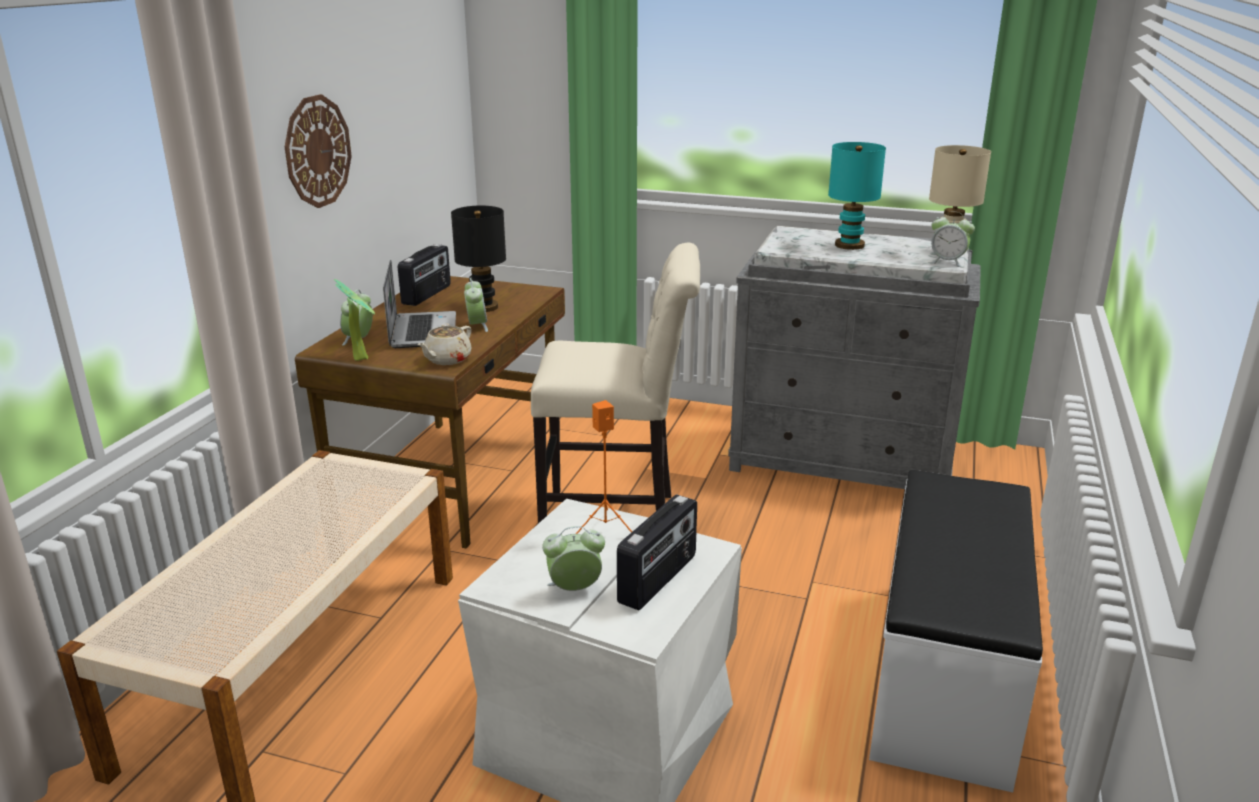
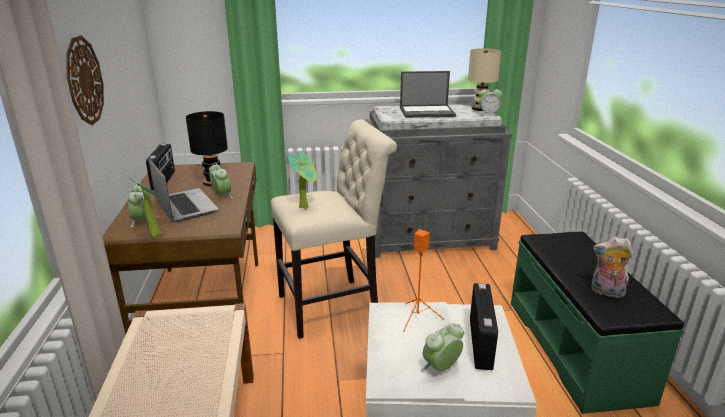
camera: 25 degrees left, 0 degrees up
beige teapot [417,324,472,365] -> none
turquoise table lamp [828,142,886,250] -> laptop [400,71,456,118]
white bench [869,470,1043,793] -> green bench [511,231,684,414]
none -> potted plant [288,151,317,209]
none -> plush toy [592,237,633,298]

